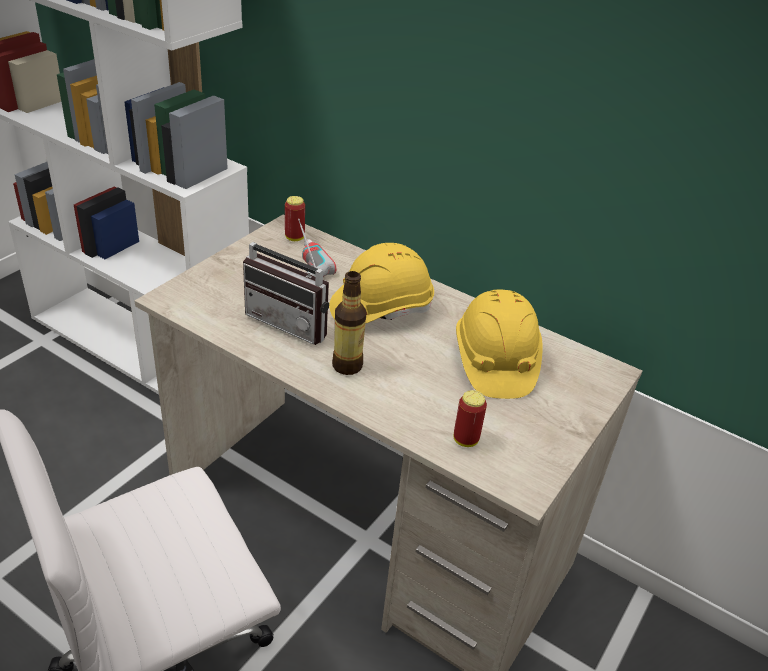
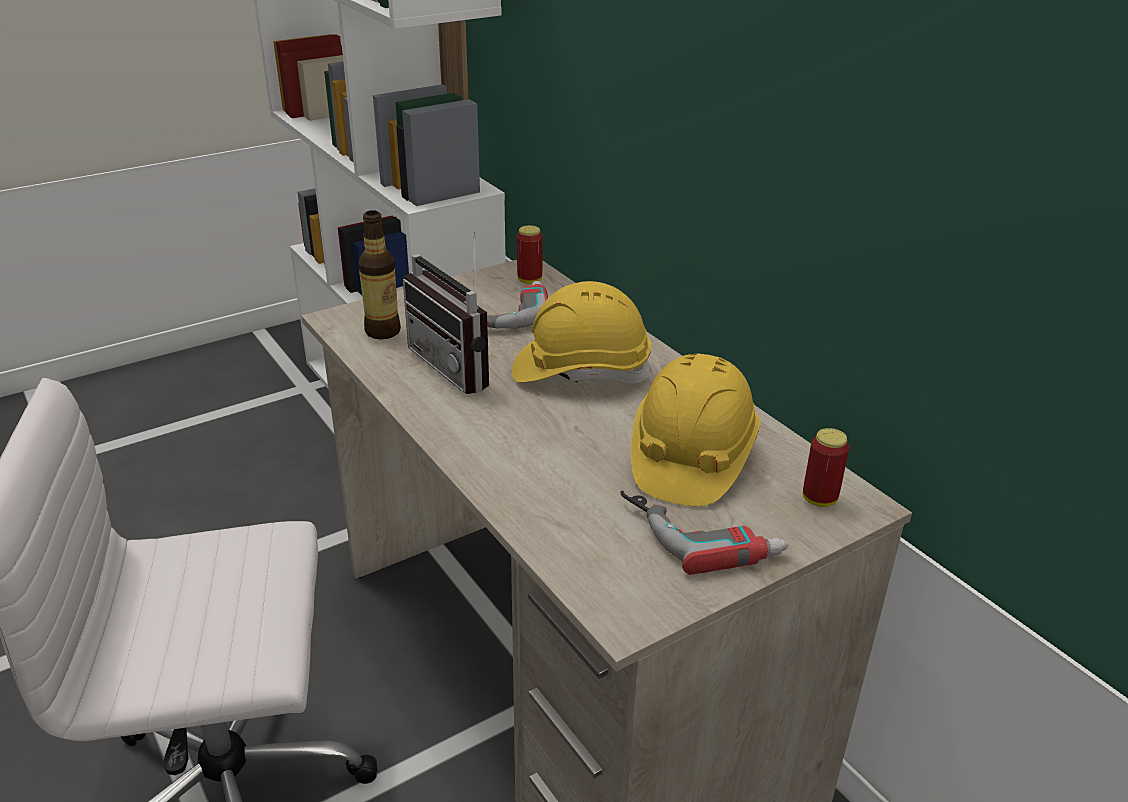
camera: 25 degrees right, 5 degrees down
bottle [332,271,367,375] -> bottle moved to [358,210,401,340]
can [454,390,487,447] -> can moved to [803,428,849,507]
none -> power drill [620,491,789,575]

